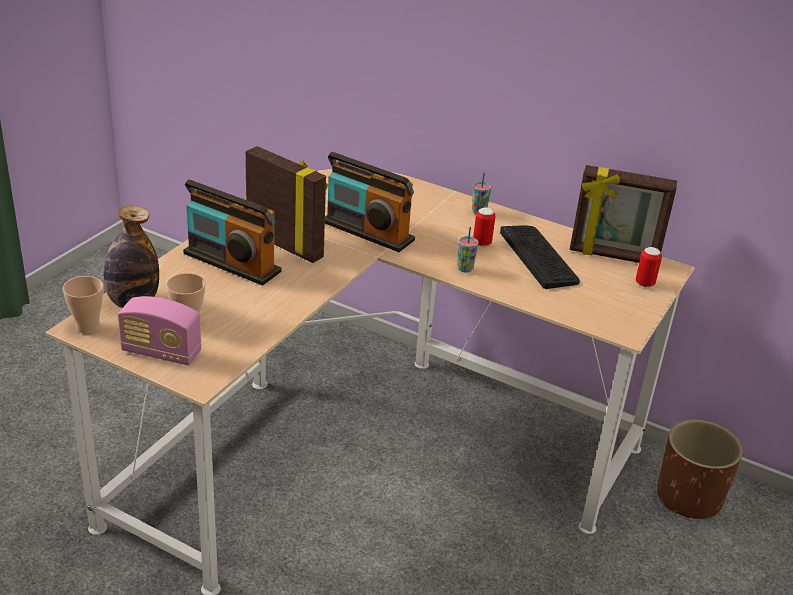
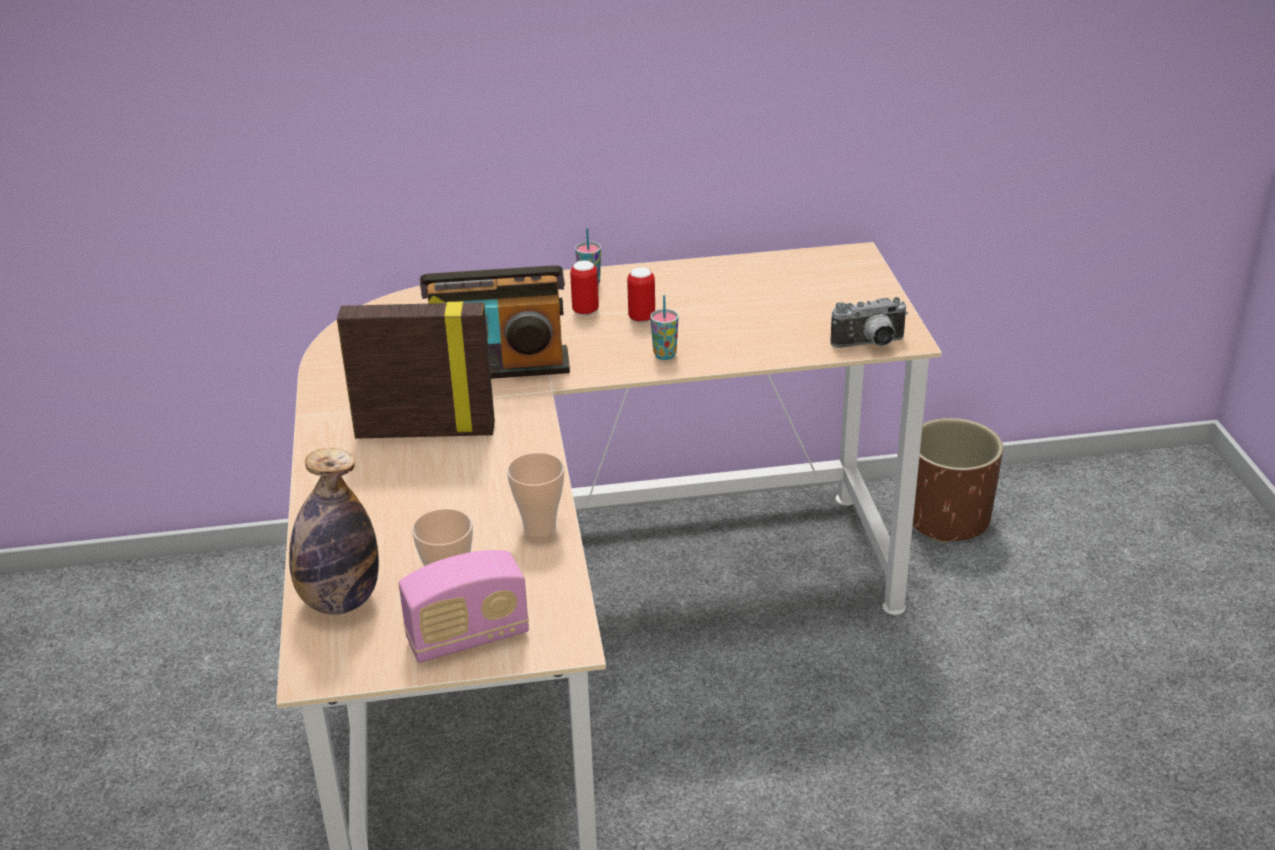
camera: 35 degrees left, 0 degrees up
cup [63,276,104,334] -> cup moved to [507,452,564,537]
radio [183,179,281,286] -> none
keyboard [500,225,580,289] -> none
picture frame [570,165,677,263] -> none
can [636,247,662,287] -> can moved to [570,261,599,315]
none -> camera [830,297,908,348]

